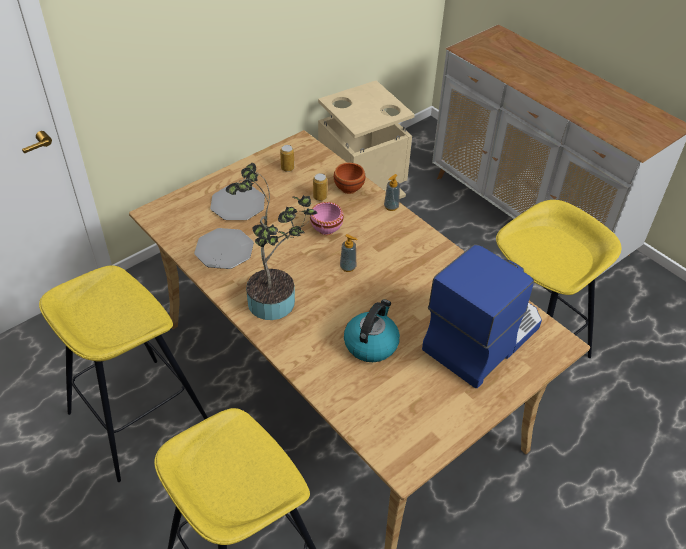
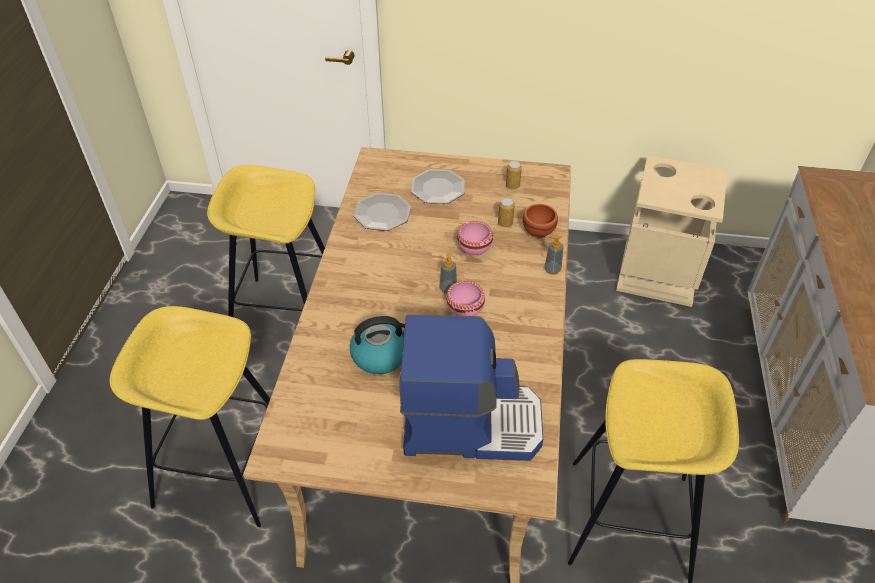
camera: 50 degrees right, 0 degrees up
potted plant [226,163,317,320] -> none
none -> pink bowl [446,281,485,316]

